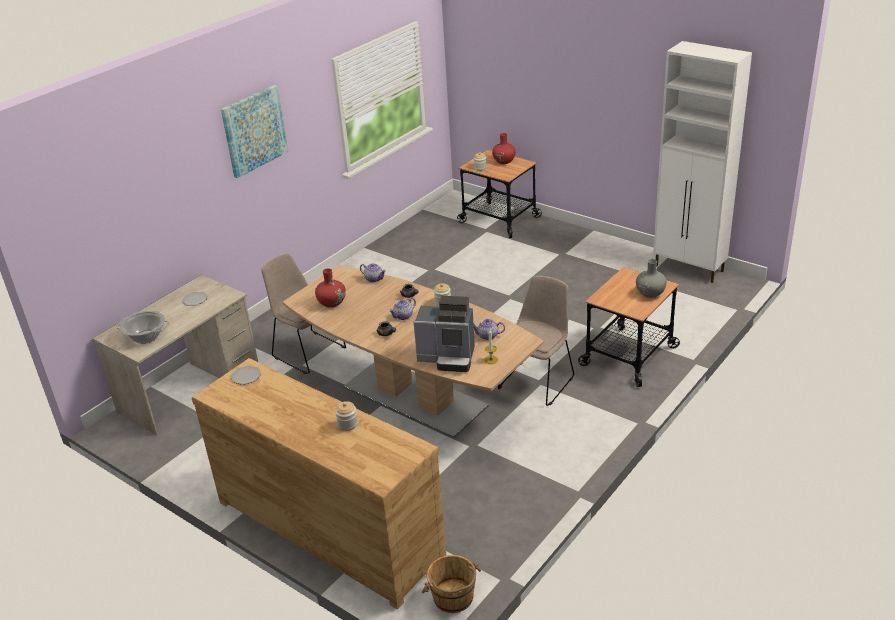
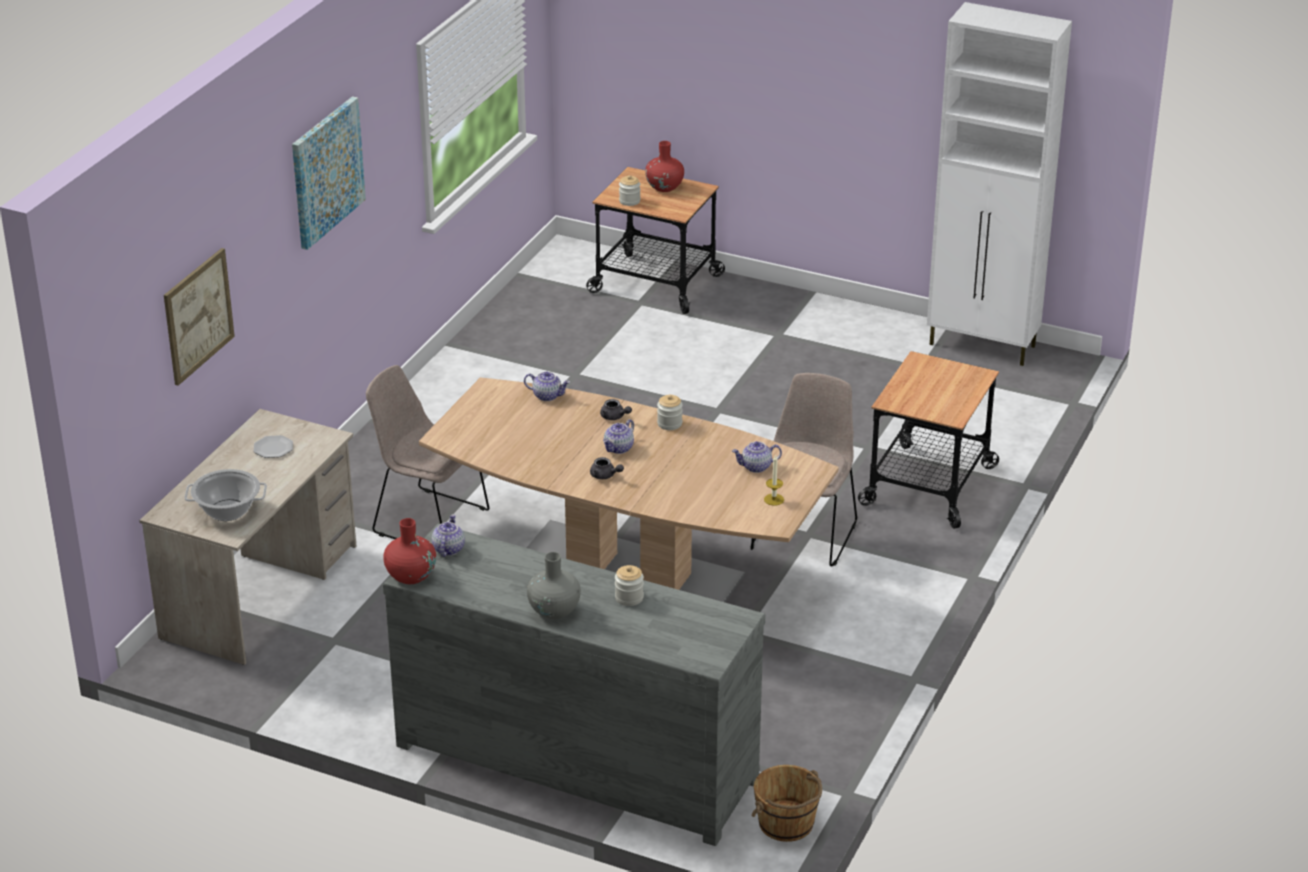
camera: 15 degrees left, 0 degrees up
brown dresser [192,358,446,609] -> grey dresser [383,524,765,846]
plate [231,365,261,385] -> teapot [432,514,465,557]
red vase [315,268,346,308] -> red vase moved to [383,518,436,584]
coffee machine [414,296,475,372] -> none
grey vase [636,259,667,298] -> grey vase moved to [527,552,581,619]
none -> picture [164,248,235,386]

